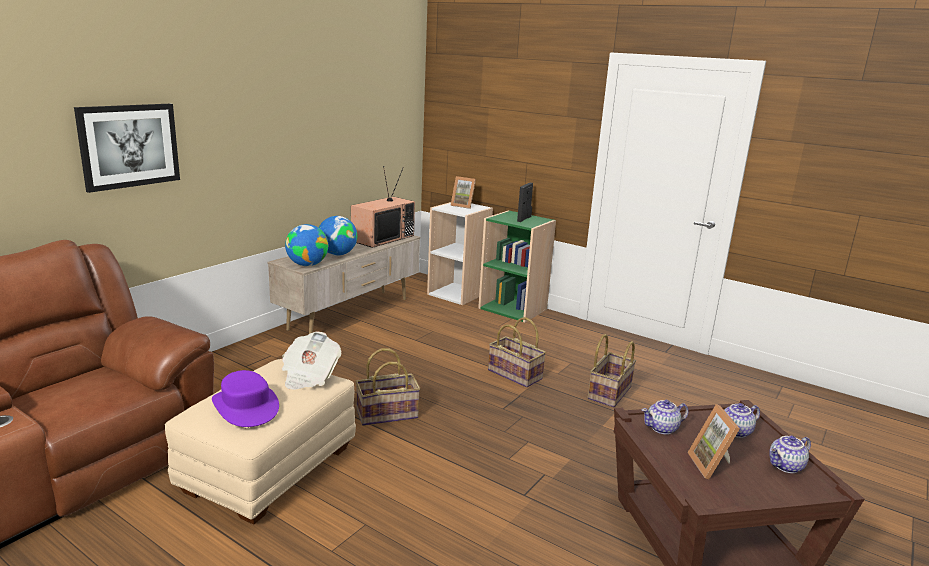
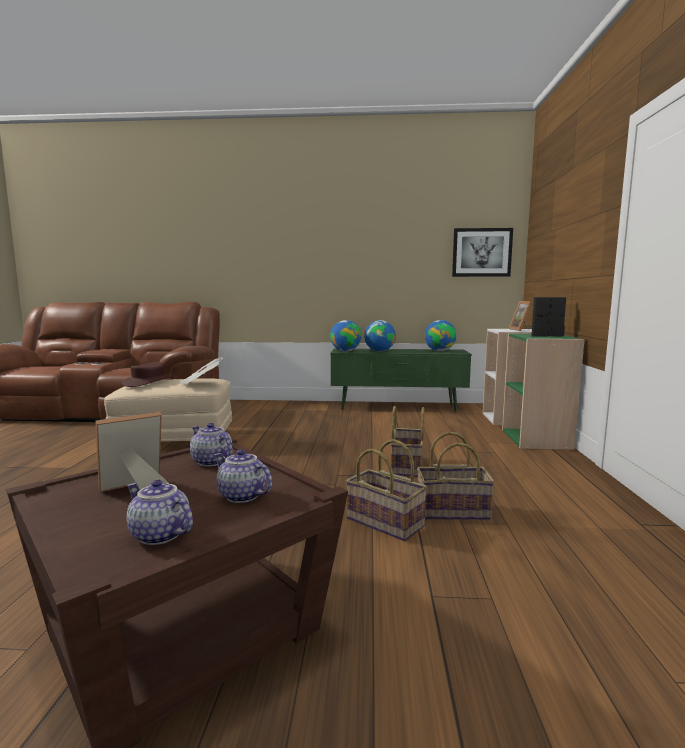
camera: 60 degrees right, 10 degrees down
picture [74,104,180,193] -> picture moved to [452,228,513,277]
purple hat [212,370,279,427] -> brown hat [122,362,173,387]
beige tv stand [267,235,420,334] -> green tv stand [330,349,472,412]
television [351,166,415,248] -> globe [425,320,456,351]
basket [355,348,421,426] -> basket moved to [346,439,427,541]

